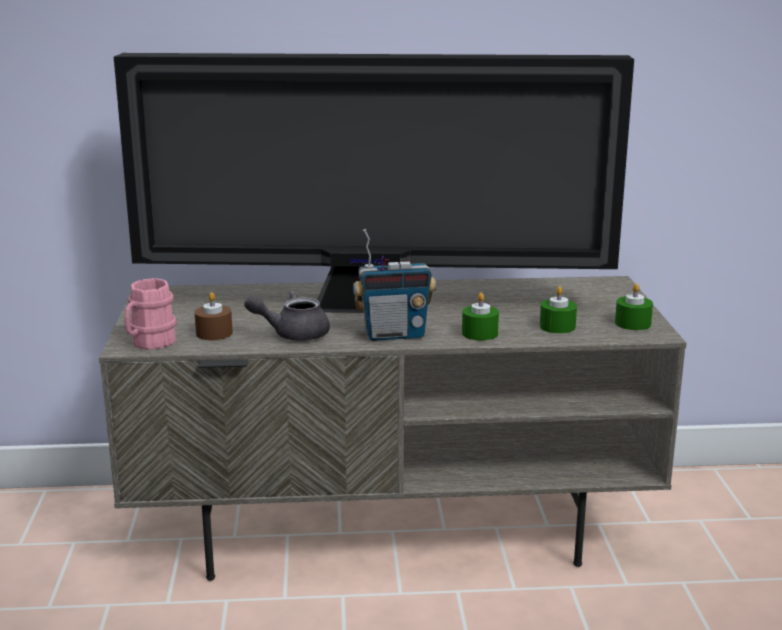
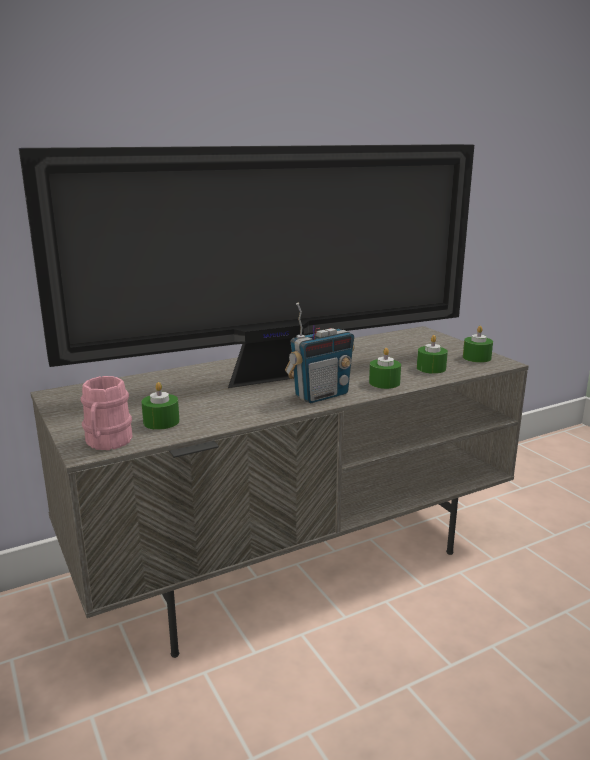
camera: 25 degrees left, 0 degrees up
brown candle [194,292,233,340] -> green candle [141,382,179,430]
grey teapot [244,291,330,341] -> none

